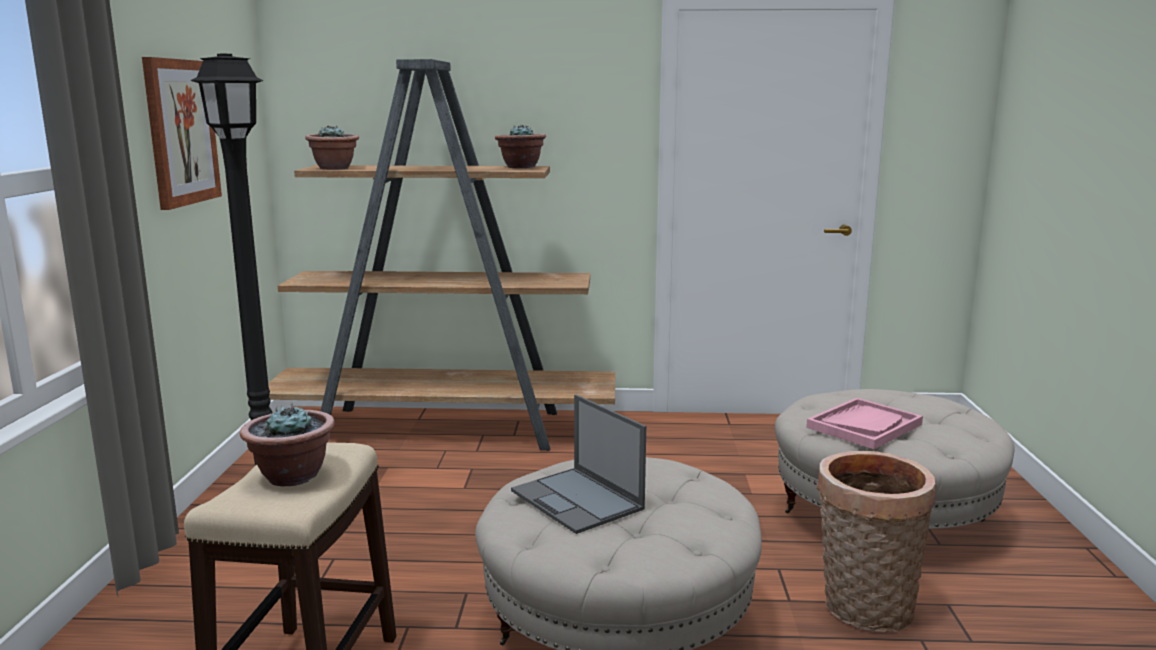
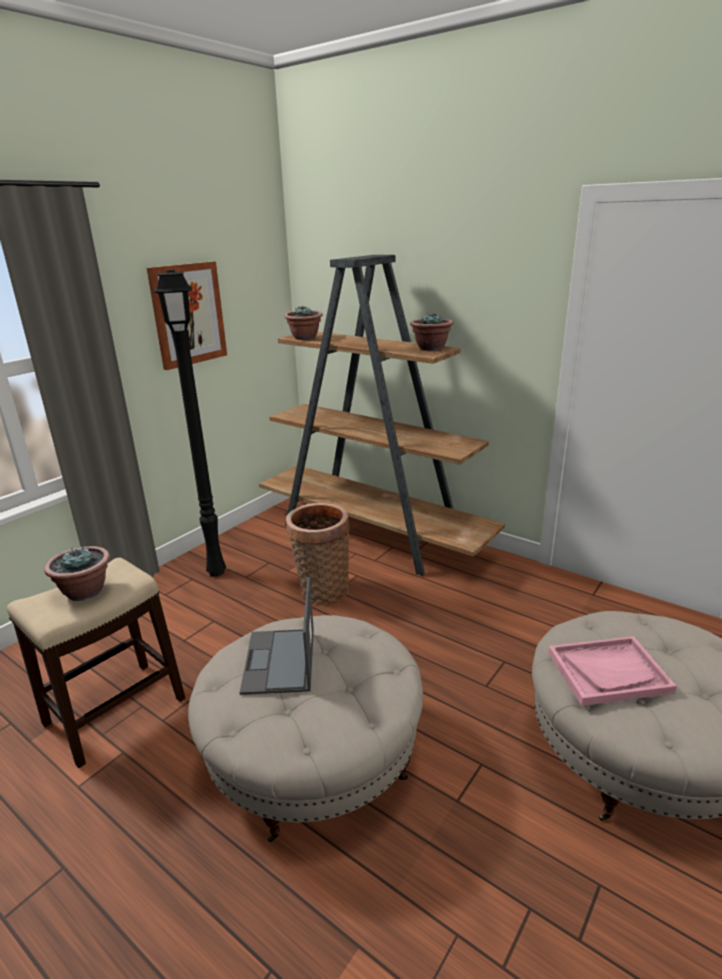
camera: 35 degrees right, 10 degrees up
basket [816,451,937,632] -> basket moved to [286,503,350,605]

